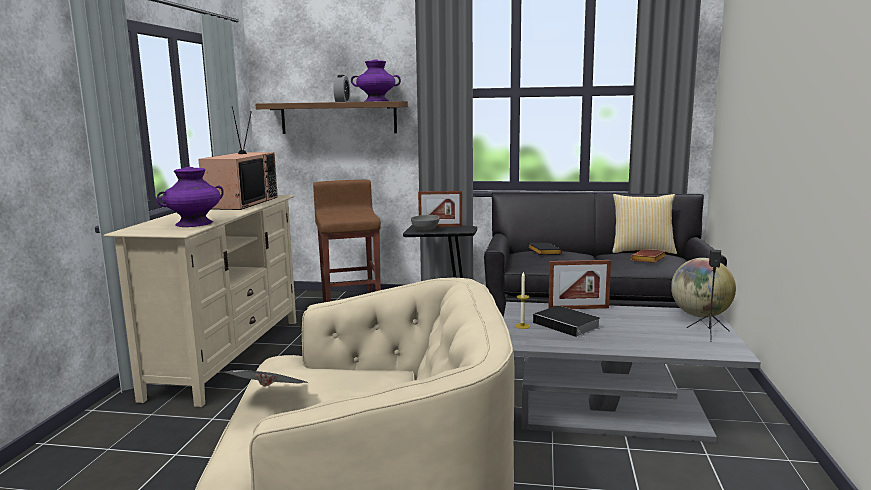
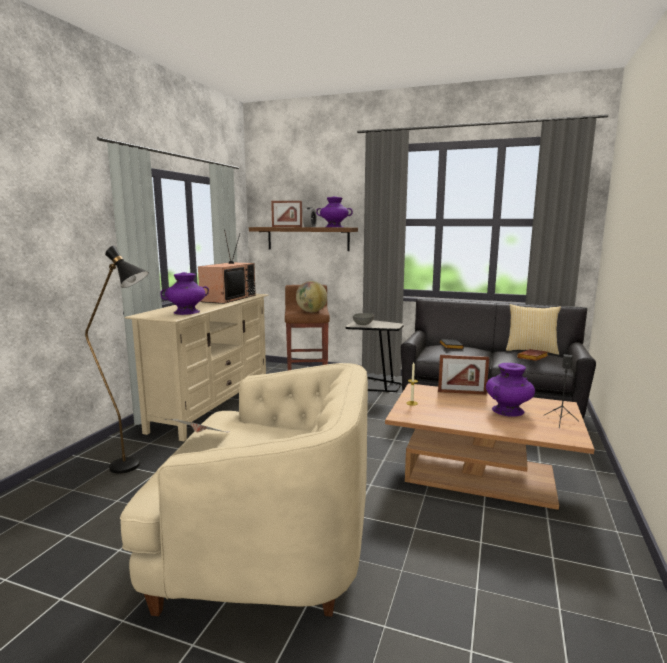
camera: 10 degrees right, 0 degrees up
picture frame [418,191,462,227] -> picture frame moved to [271,201,302,227]
grey coffee table [503,302,761,443] -> brown coffee table [385,383,595,510]
book [533,306,600,339] -> none
globe [671,258,736,318] -> globe moved to [296,281,327,312]
none -> black floor lamp [85,246,149,474]
none -> purple vase [486,363,535,417]

